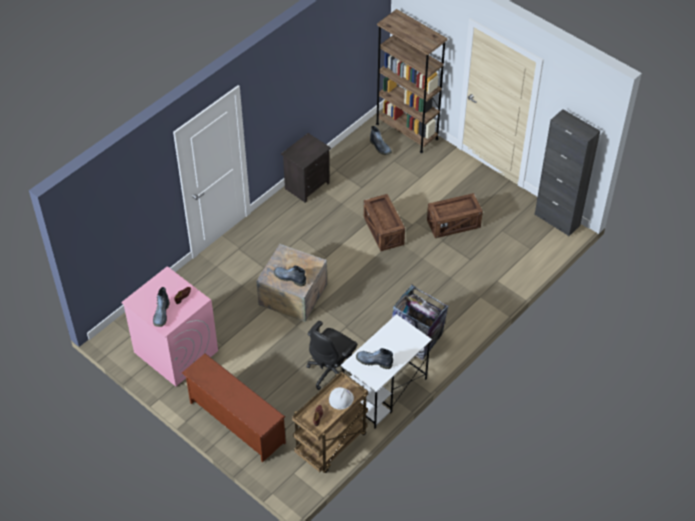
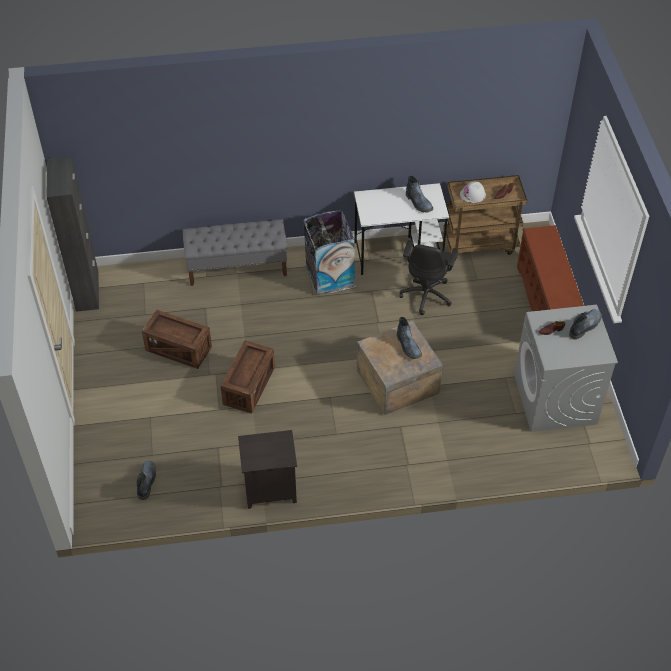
camera: 140 degrees left, 0 degrees up
pink washing machine [121,266,218,386] -> grey washing machine [514,305,618,432]
black office chair [307,321,357,390] -> black office chair turned 120 degrees clockwise [399,240,458,315]
brown bookcase [376,9,448,153] -> none
none -> grey bench [183,219,287,286]

